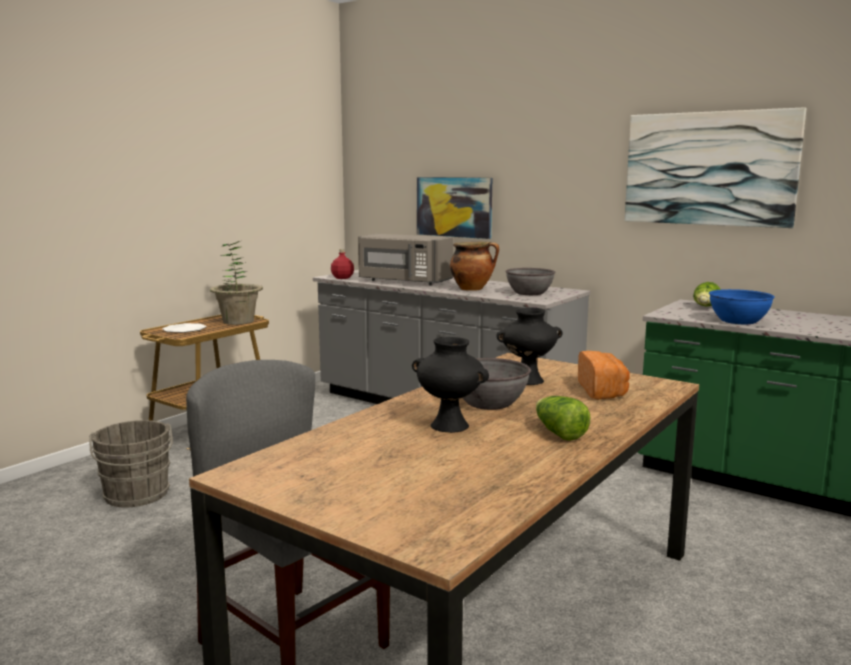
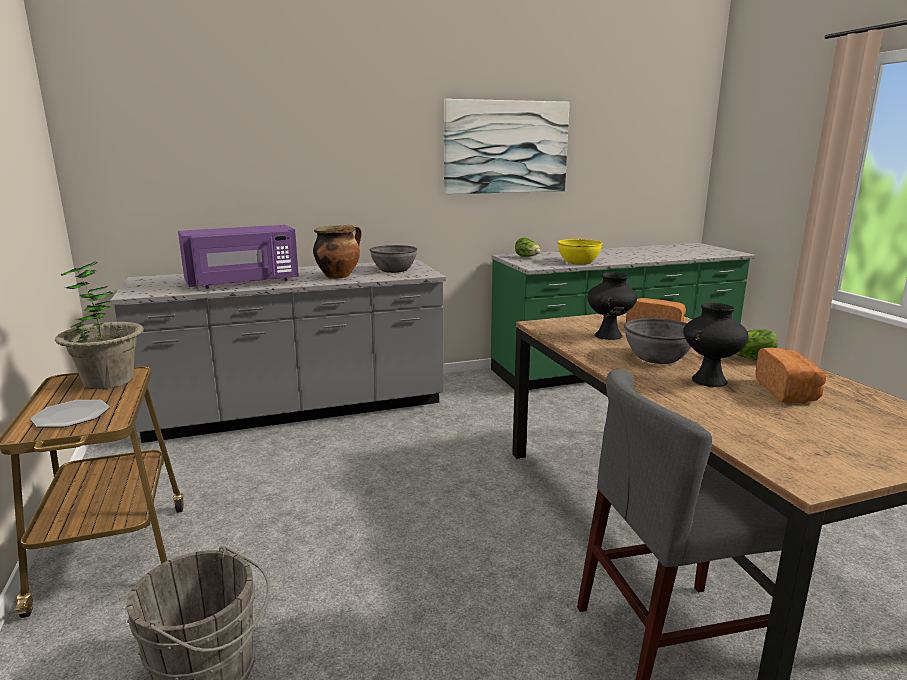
camera: 55 degrees left, 5 degrees up
red bottle [331,249,354,279] -> none
grey microwave [358,234,453,285] -> purple microwave [178,225,299,289]
picture [417,177,492,239] -> none
blue bowl [709,289,775,324] -> yellow bowl [557,239,603,265]
none -> bread [755,348,826,404]

